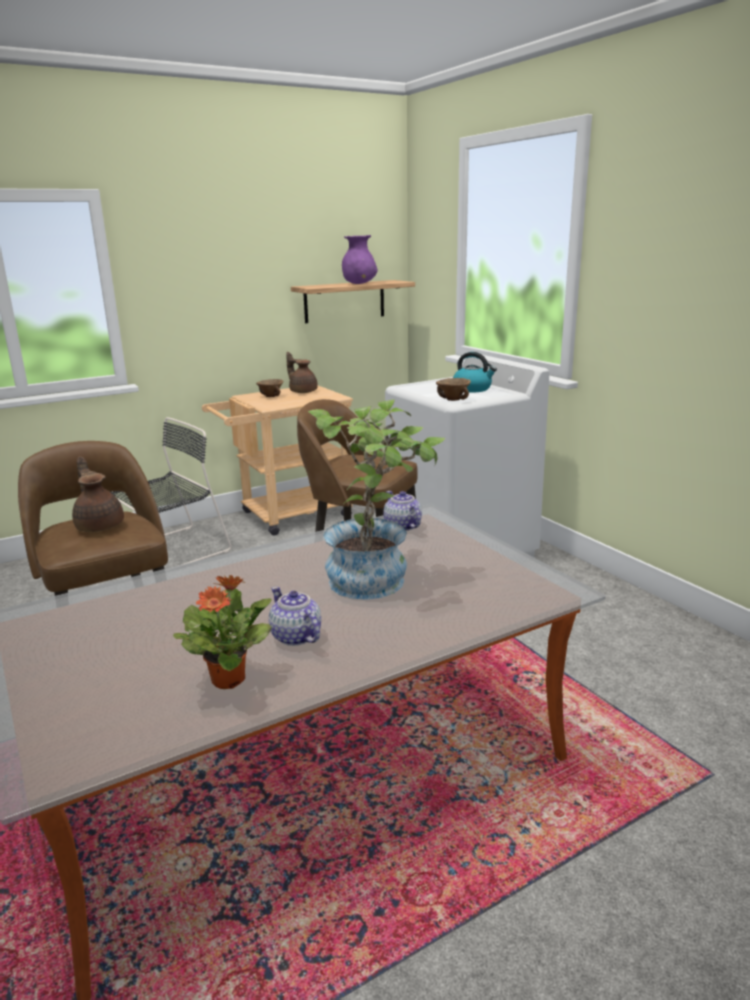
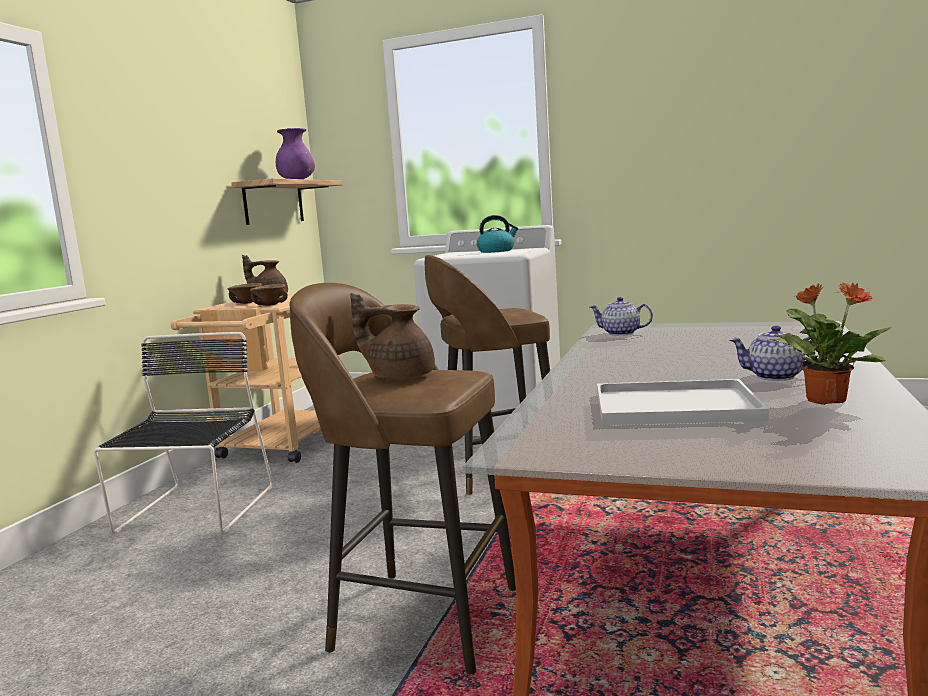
camera: 40 degrees left, 10 degrees down
potted plant [308,399,445,600] -> none
brown bowl [436,378,471,401] -> brown bowl moved to [250,284,288,306]
none -> white tray [597,379,769,425]

